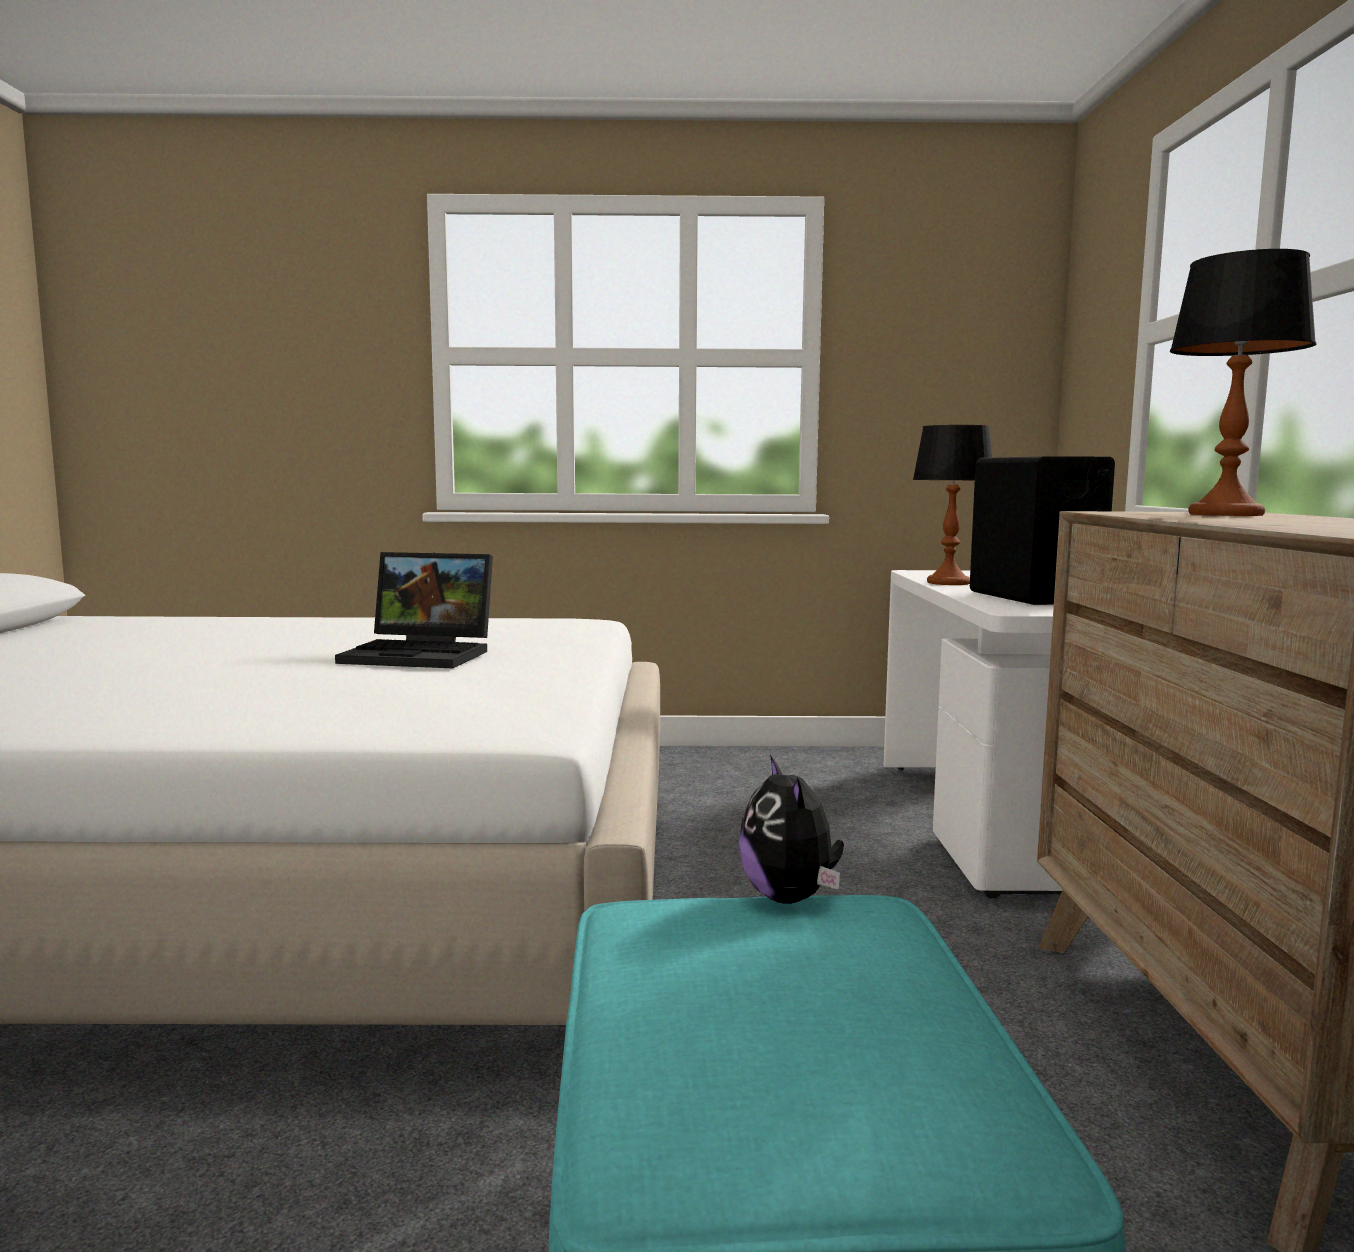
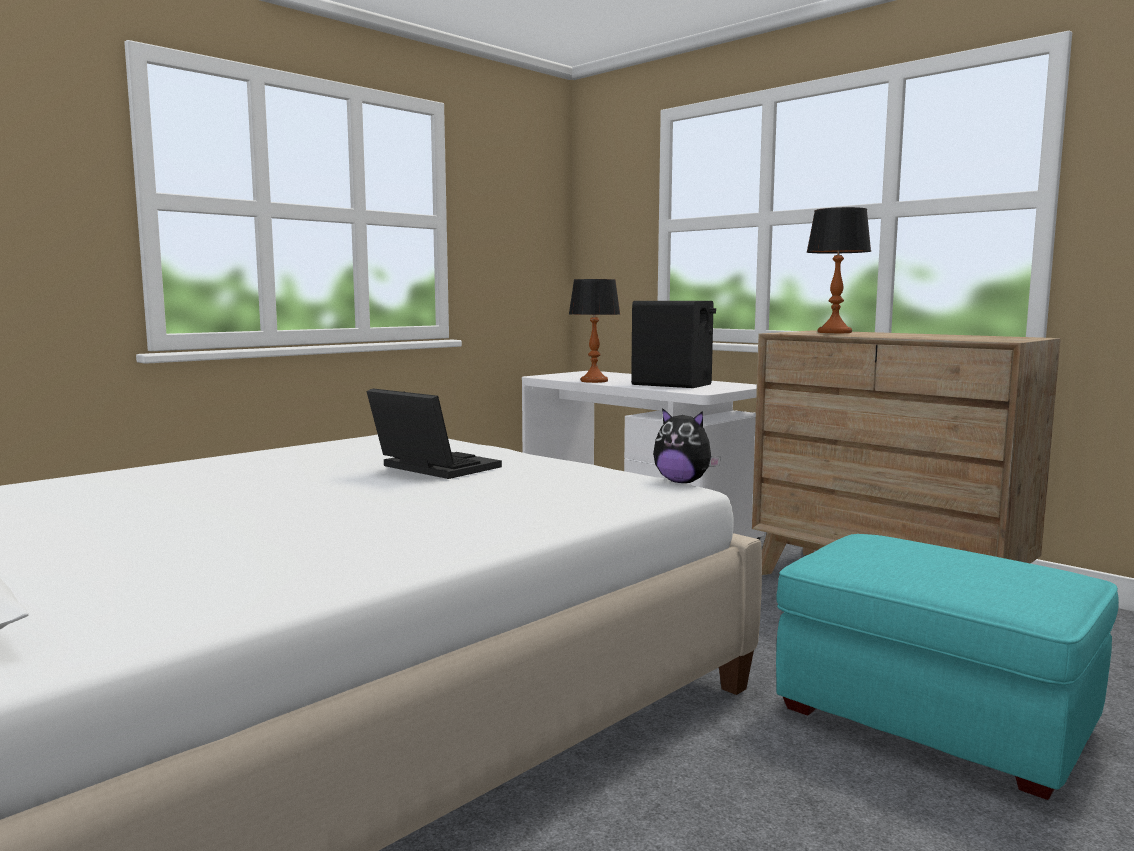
camera: 45 degrees left, 0 degrees up
laptop [335,552,493,668] -> laptop turned 105 degrees counterclockwise [366,388,502,479]
plush toy [739,755,844,904] -> plush toy moved to [653,408,721,483]

